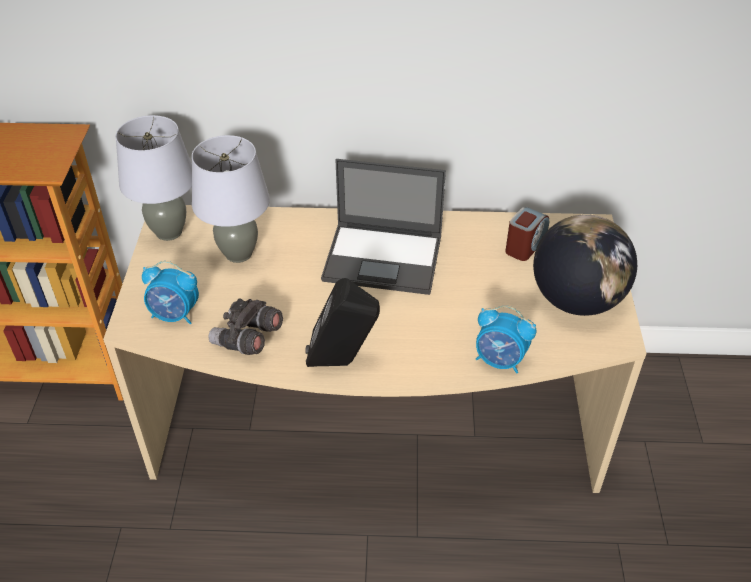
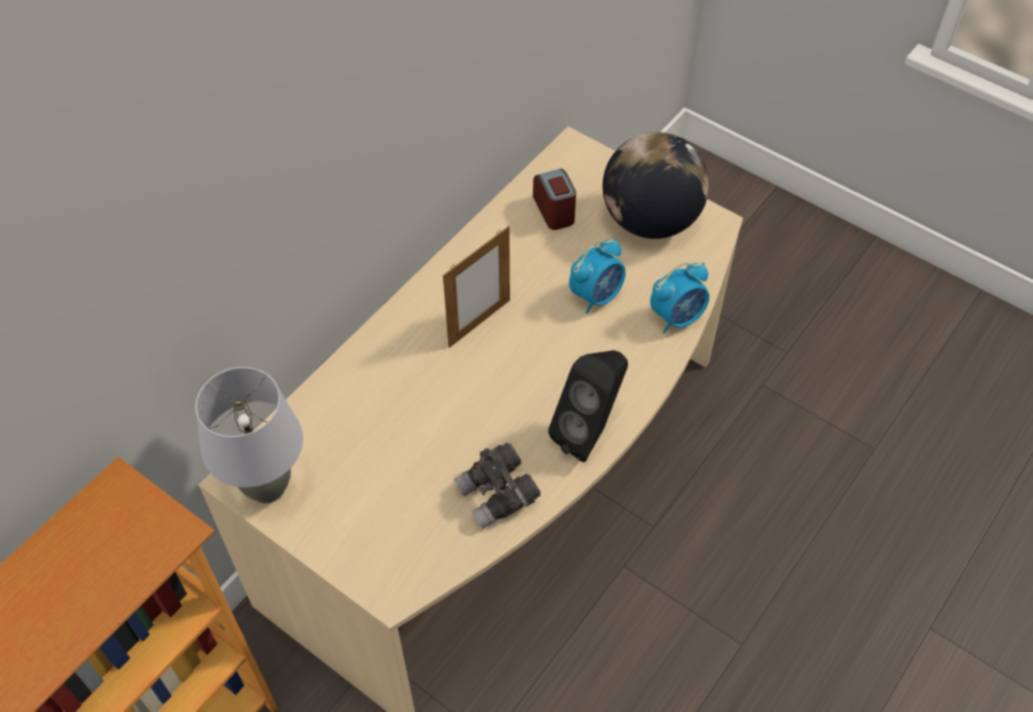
camera: 55 degrees left, 10 degrees up
alarm clock [142,261,199,324] -> alarm clock moved to [569,238,625,314]
grey table lamp [192,135,270,263] -> none
laptop [321,159,446,295] -> picture frame [443,226,510,348]

